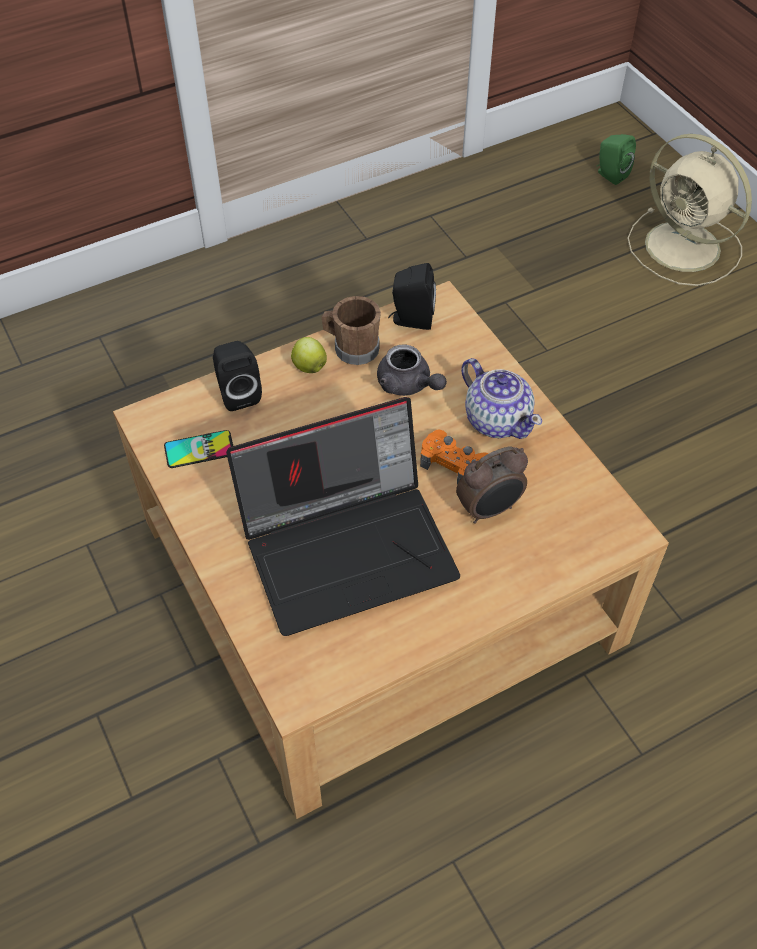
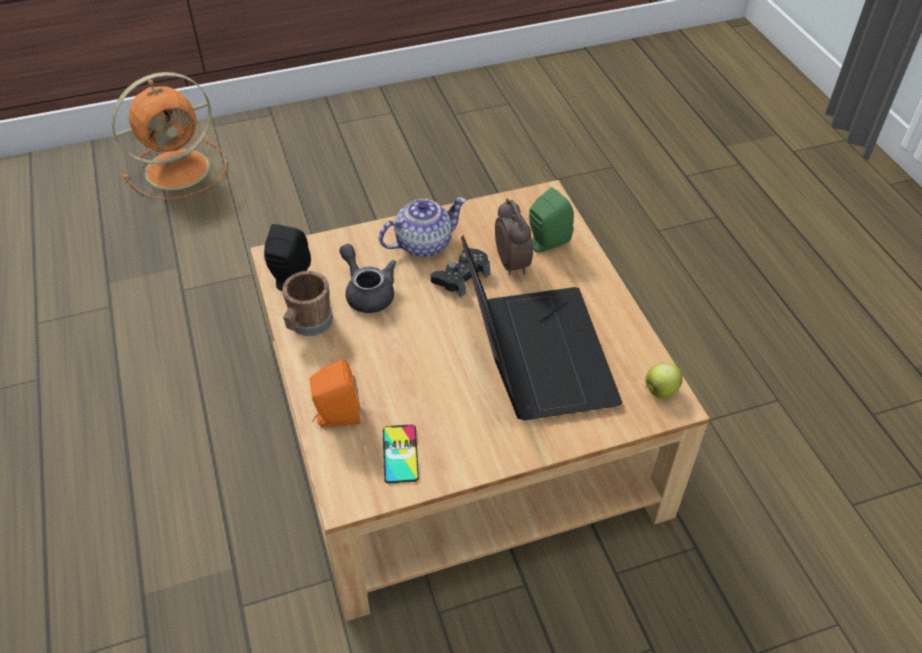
camera: 80 degrees left, 5 degrees down
black speaker [213,341,262,411] -> orange speaker [310,359,361,427]
apple [291,337,327,373] -> apple moved to [645,363,683,399]
grey teapot [377,344,447,396] -> grey teapot turned 90 degrees counterclockwise [339,244,396,313]
orange game controller [420,429,489,485] -> black game controller [431,248,490,297]
green speaker [596,134,636,185] -> green speaker moved to [529,187,574,253]
beige fan [627,134,752,286] -> orange fan [112,72,227,200]

